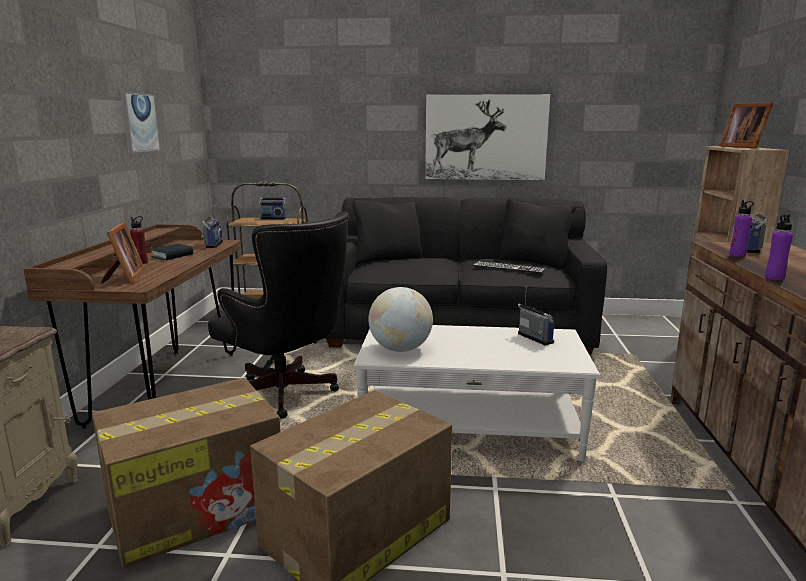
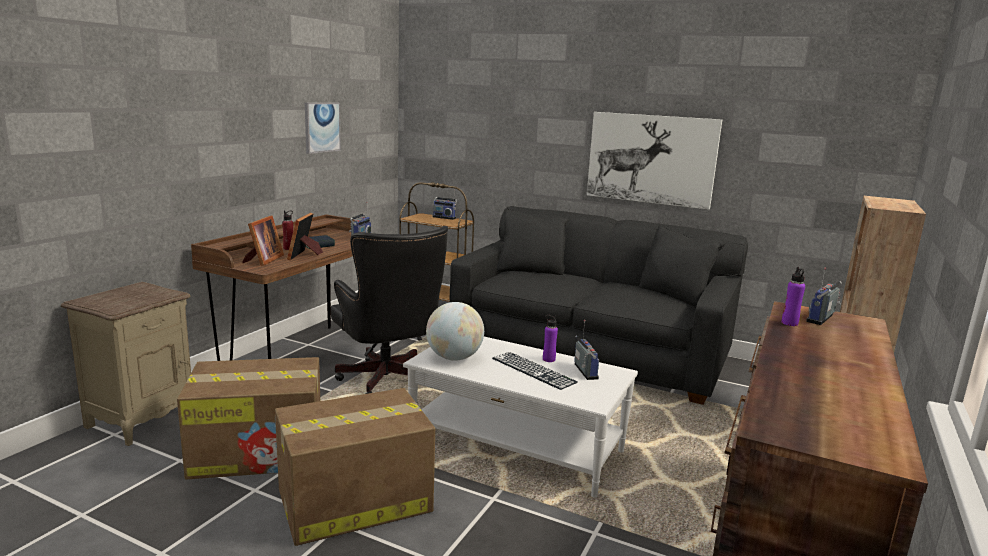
camera: 20 degrees right, 0 degrees up
keyboard [472,261,546,273] -> keyboard moved to [492,352,578,390]
picture frame [719,102,774,148] -> picture frame moved to [287,213,323,260]
purple bottle [765,214,793,280] -> purple bottle moved to [543,315,558,362]

